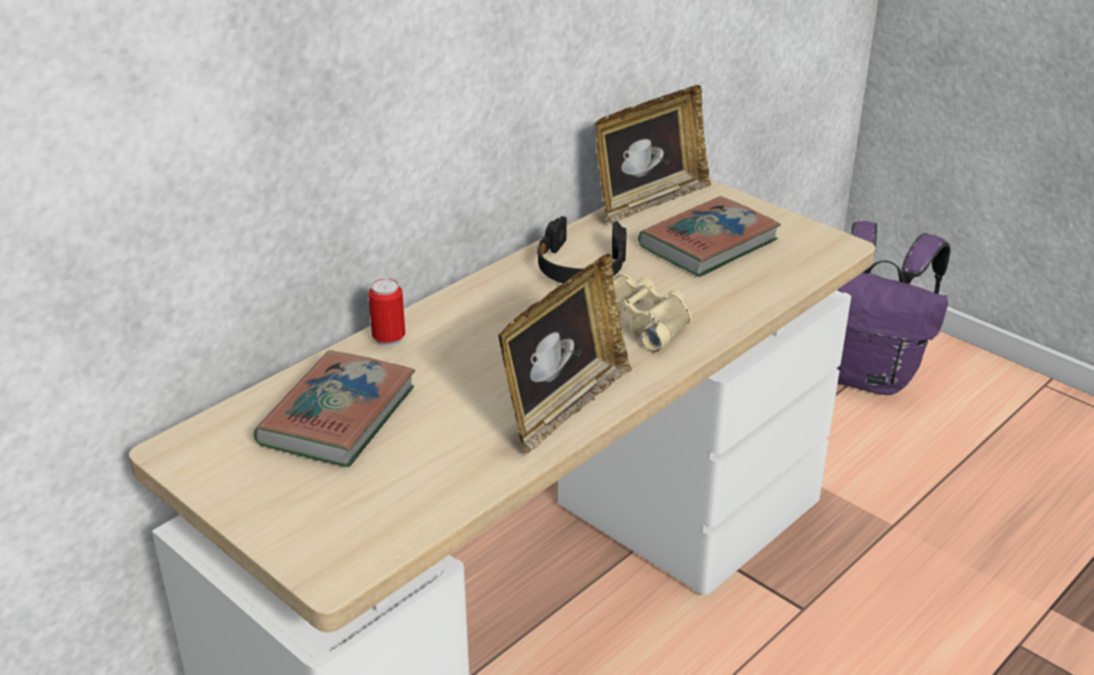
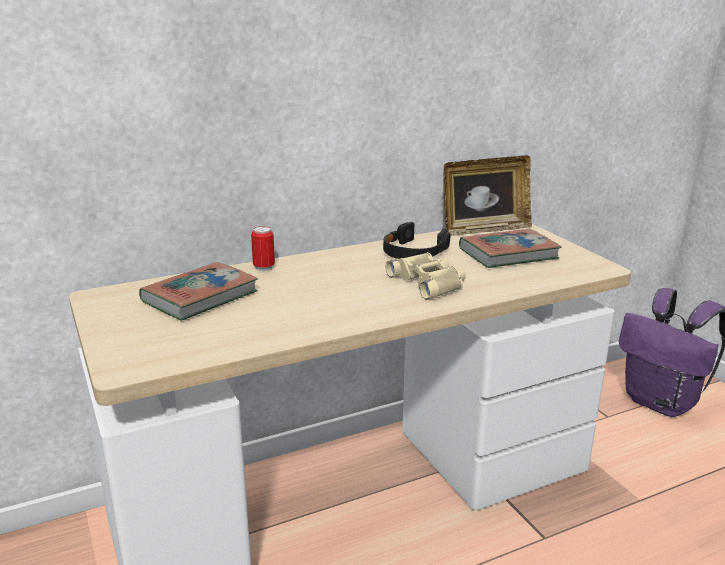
camera: 20 degrees right, 10 degrees down
picture frame [498,254,632,453] -> none

